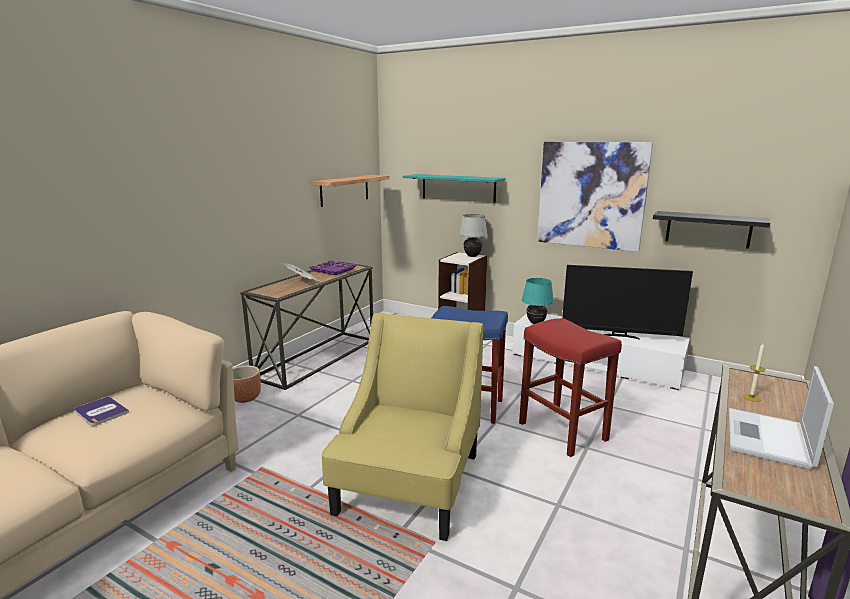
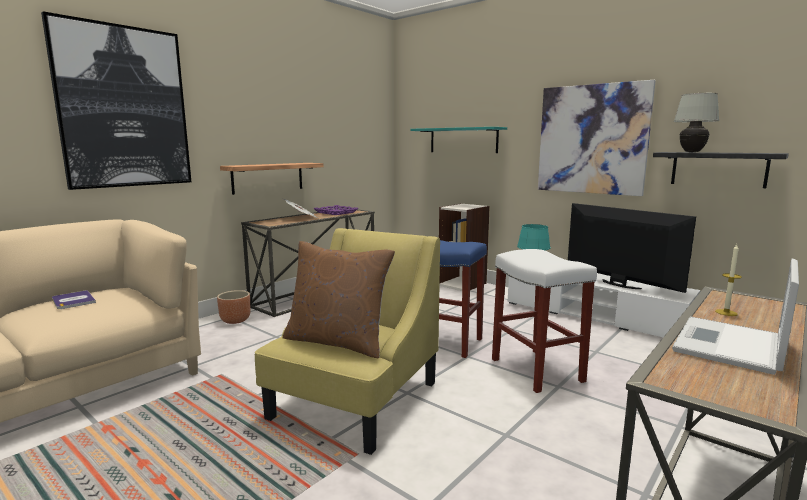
camera: 10 degrees right, 5 degrees down
shelf [313,175,389,207] -> shelf moved to [220,163,323,195]
white table lamp [459,214,488,257] -> white table lamp moved to [674,93,719,152]
red stool [519,318,622,457] -> white stool [492,249,597,393]
television [562,265,693,340] -> television turned 150 degrees counterclockwise [568,203,696,293]
none -> picture [41,11,191,190]
none -> brown pillow [283,241,395,358]

